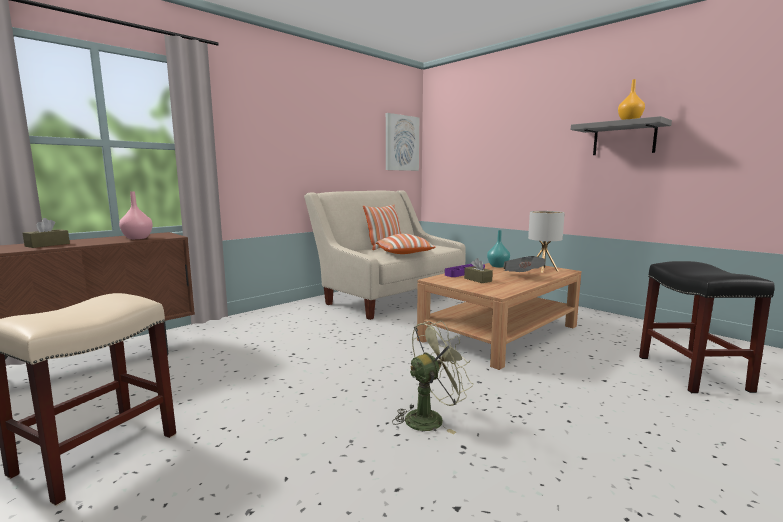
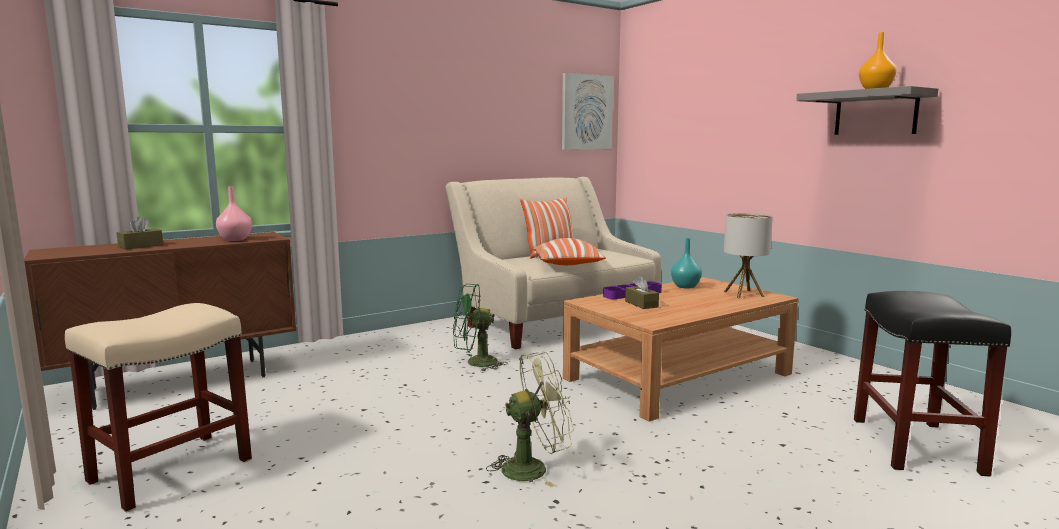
camera: 10 degrees right, 0 degrees up
newspaper [503,256,545,272] -> none
none -> green fan [453,284,507,372]

